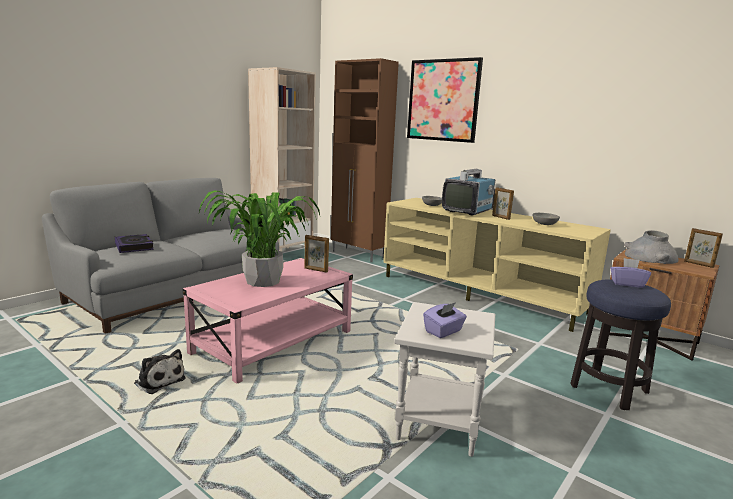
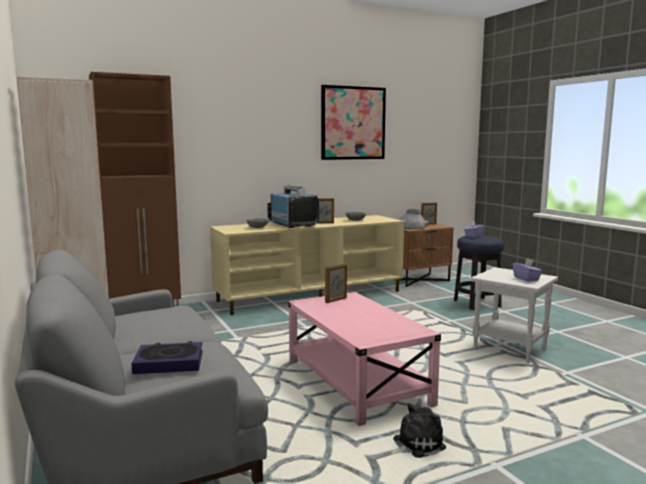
camera: 65 degrees left, 5 degrees down
potted plant [199,191,320,287] -> none
picture [407,57,483,143] -> picture moved to [321,85,386,160]

